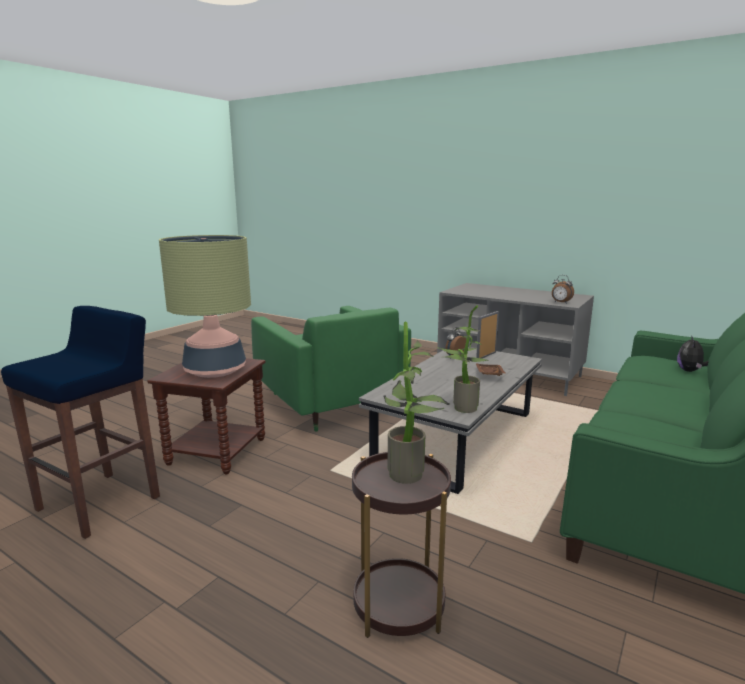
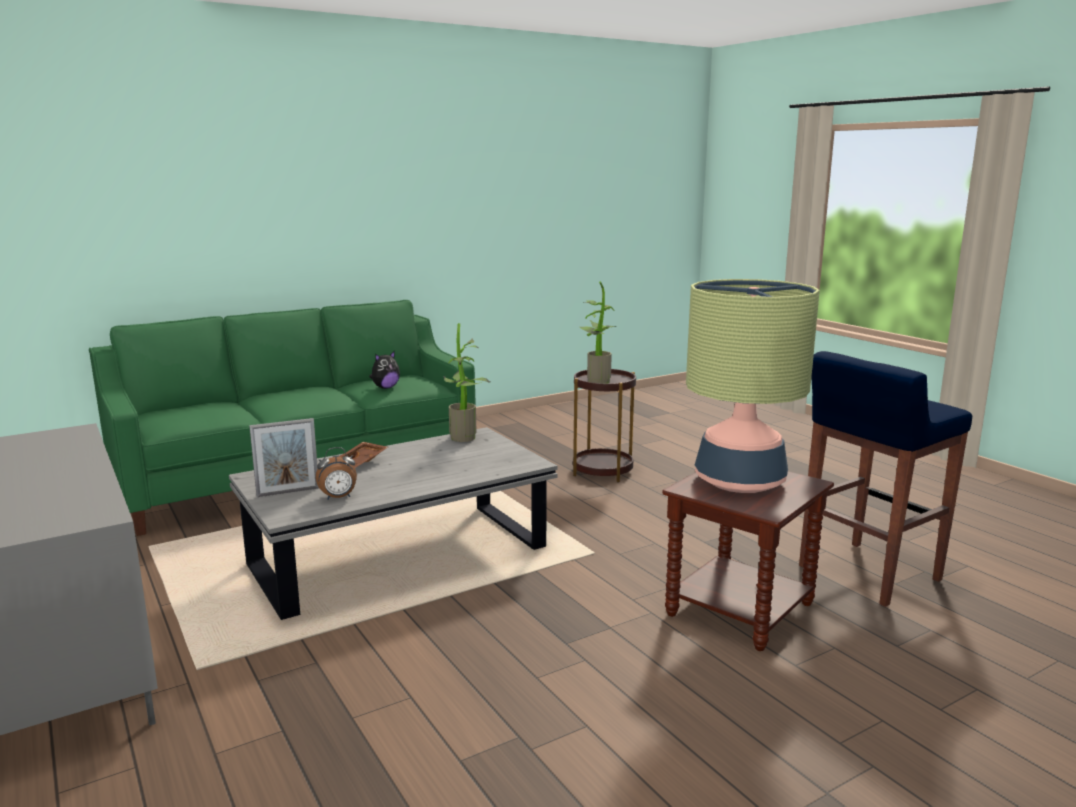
camera: 155 degrees left, 0 degrees up
green armchair [251,306,411,432] -> none
alarm clock [552,275,574,304] -> none
plush toy [677,337,709,372] -> plush toy moved to [369,351,400,389]

